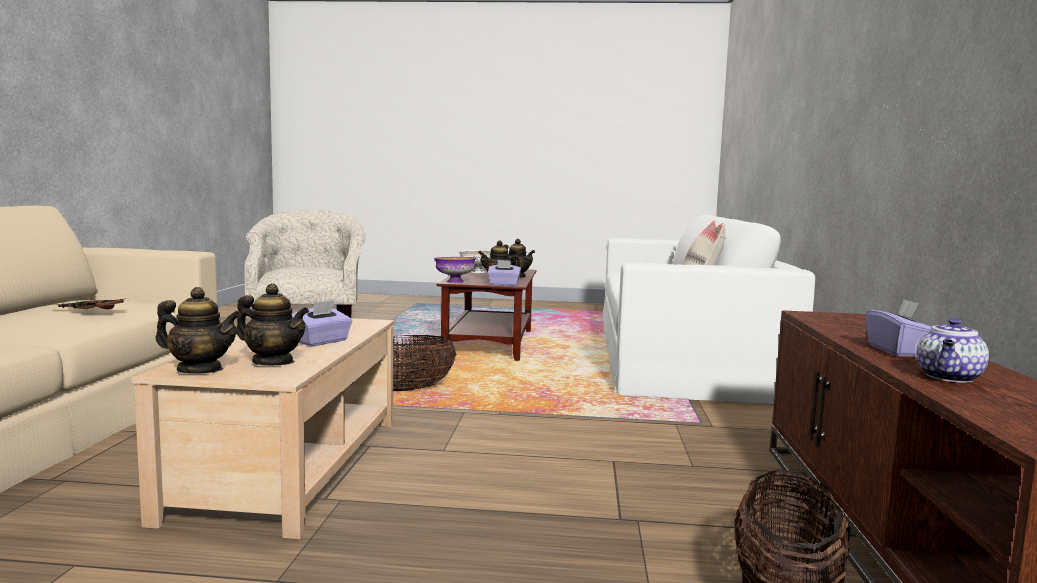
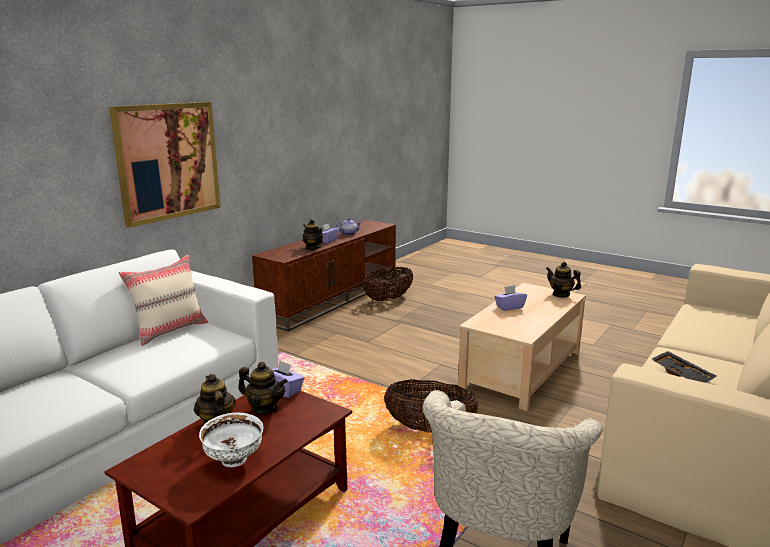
camera: 150 degrees left, 10 degrees up
teapot [236,284,309,365] -> teapot moved to [302,219,323,250]
purple bowl [434,257,476,283] -> none
none -> picture [109,102,221,228]

